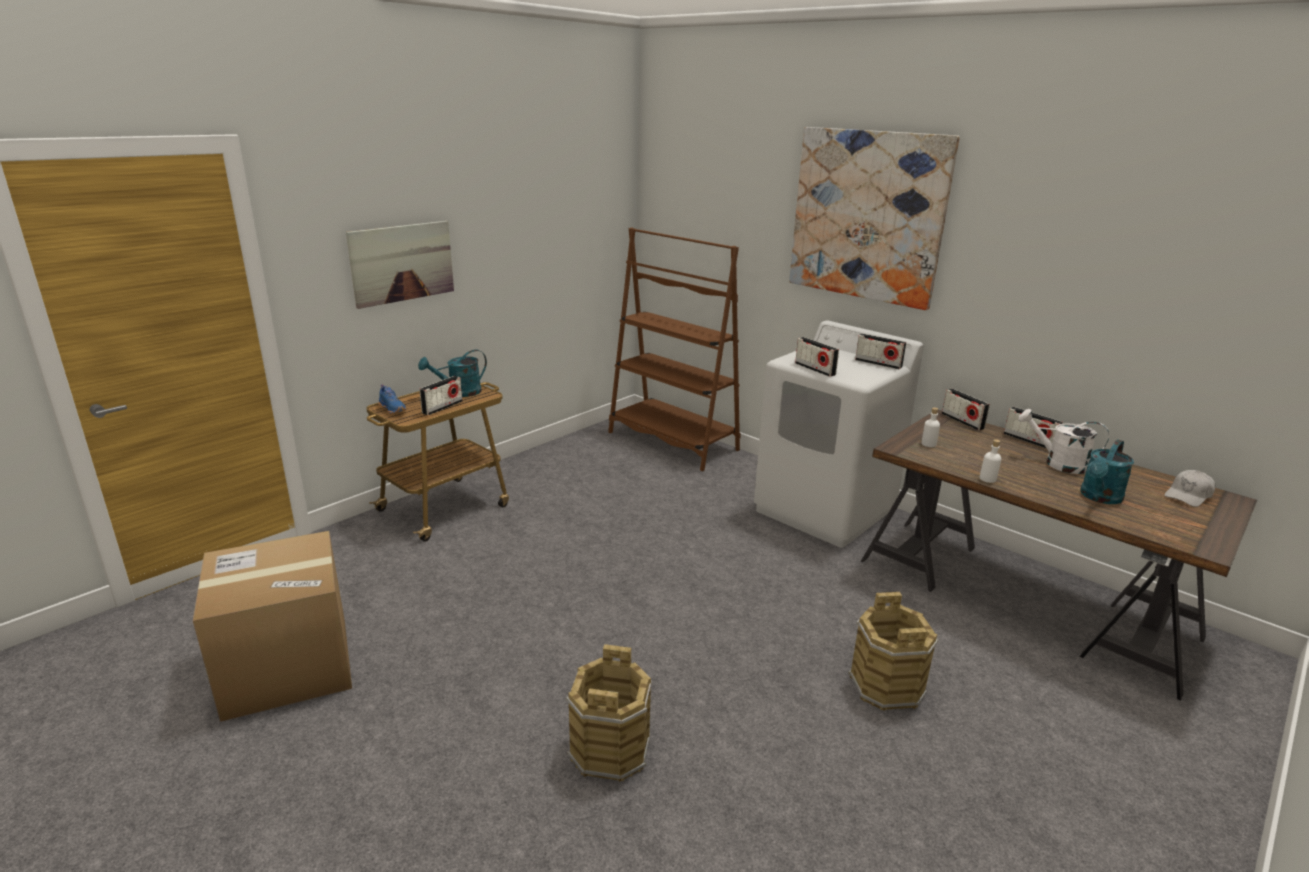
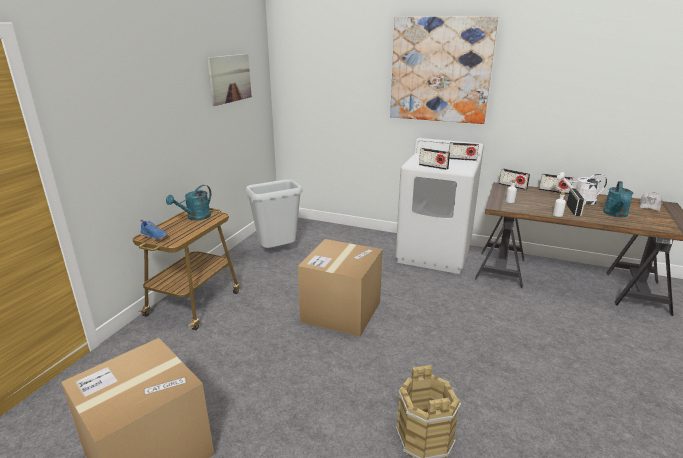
camera: 20 degrees left, 0 degrees up
picture [346,221,454,309] -> picture moved to [207,54,252,106]
radio [420,376,462,415] -> radio moved to [567,188,585,216]
brown bookcase [608,227,740,471] -> none
brown bucket [848,592,938,711] -> none
none -> grey trash can [245,179,302,248]
none -> cardboard box [298,239,383,337]

